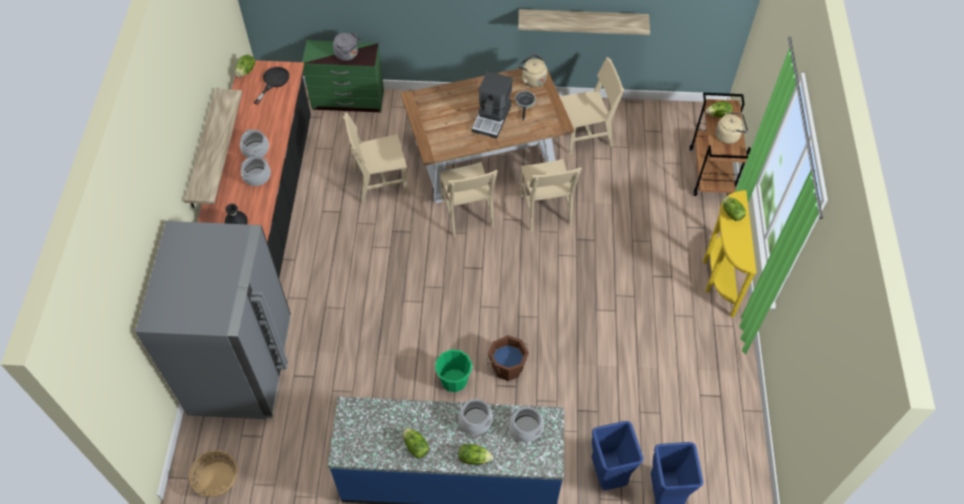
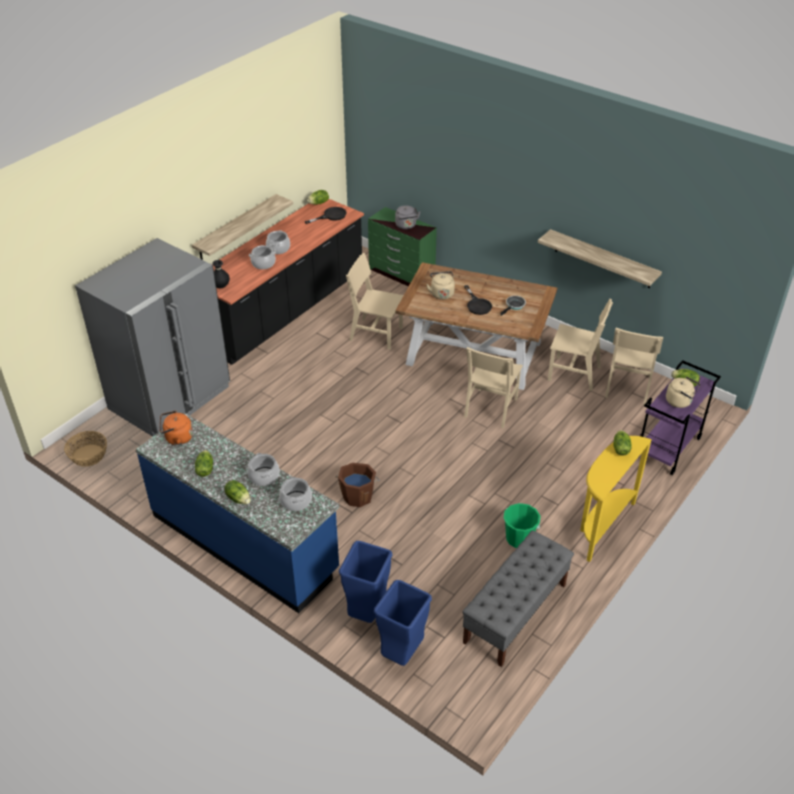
camera: 35 degrees right, 15 degrees down
green bucket [435,349,473,392] -> green bucket moved to [504,503,541,548]
beige chair [439,162,498,237] -> beige chair moved to [605,328,663,406]
coffee machine [472,71,512,139] -> black frying pan [464,285,492,315]
beige kettle [518,54,547,87] -> beige kettle moved to [426,271,455,300]
brown cart [690,93,751,196] -> purple cart [640,360,721,475]
none -> orange kettle [160,411,193,445]
none -> grey bench [462,530,574,667]

